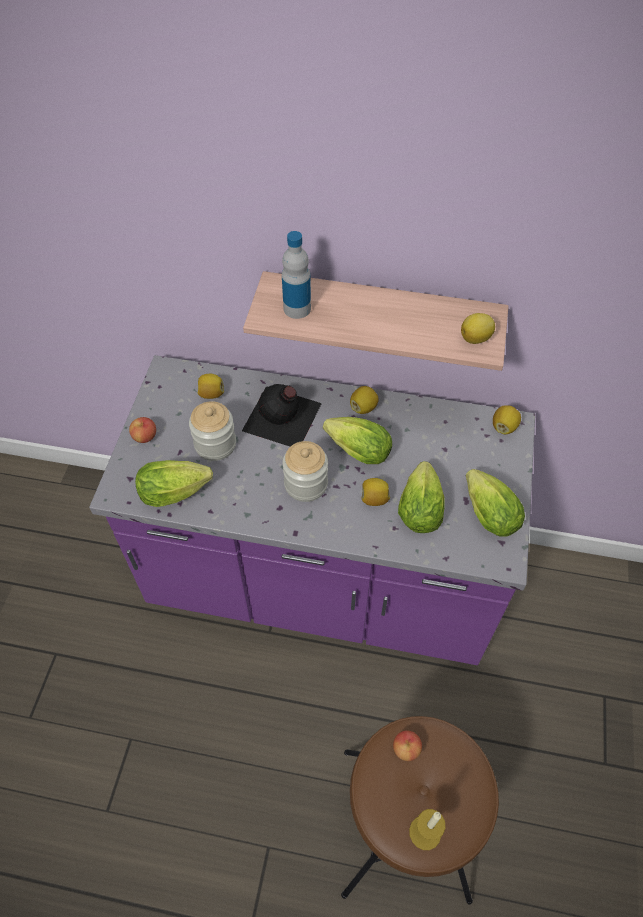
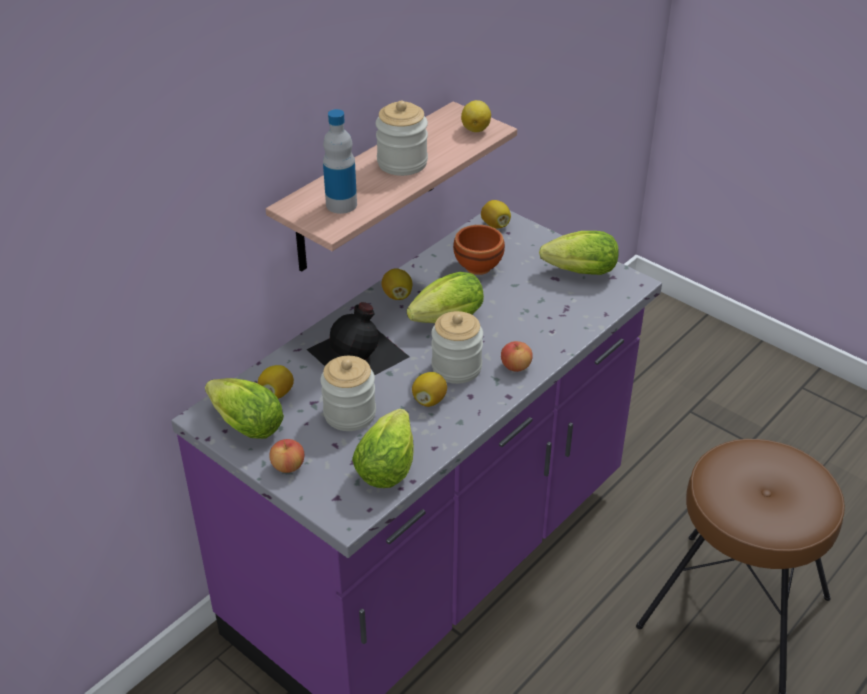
camera: 60 degrees left, 15 degrees down
lemon [362,478,390,506] -> lemon moved to [412,372,447,407]
apple [393,730,422,761] -> apple moved to [501,341,533,372]
lettuce [398,461,445,533] -> lettuce moved to [205,378,284,439]
candle [409,809,446,850] -> none
none -> jar [376,101,428,176]
none -> brown bowl [453,225,505,275]

